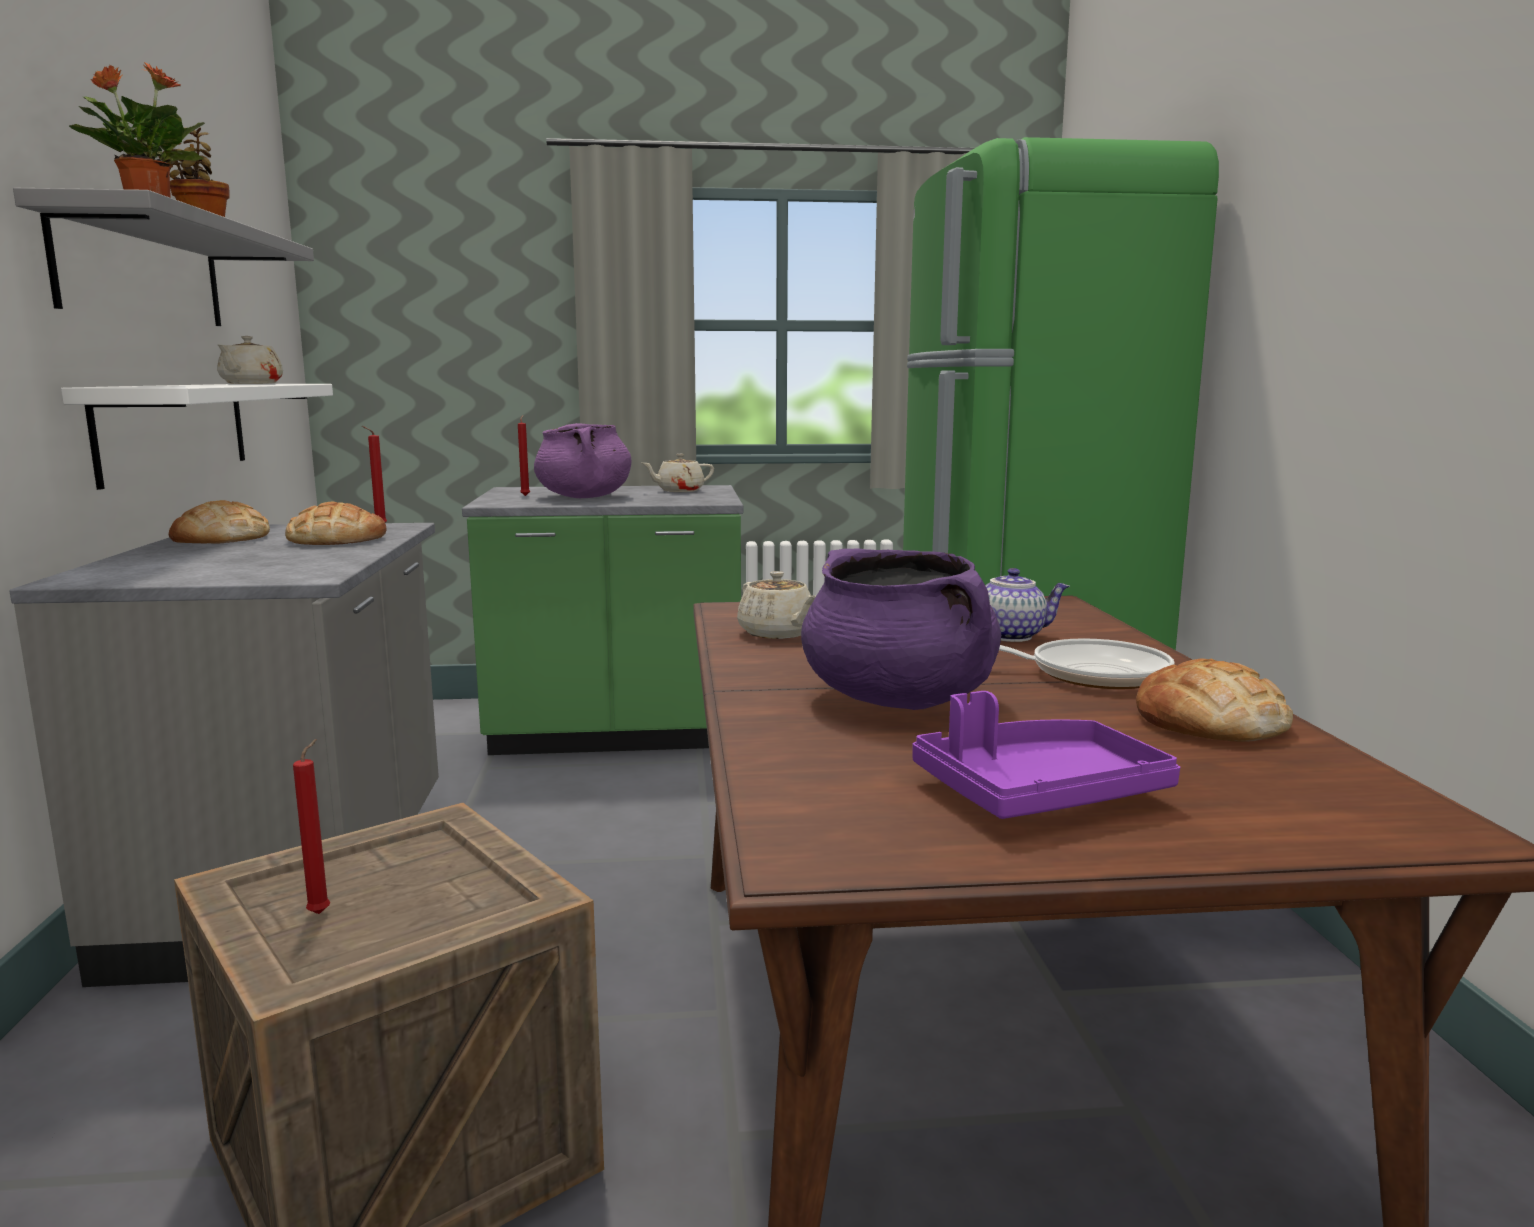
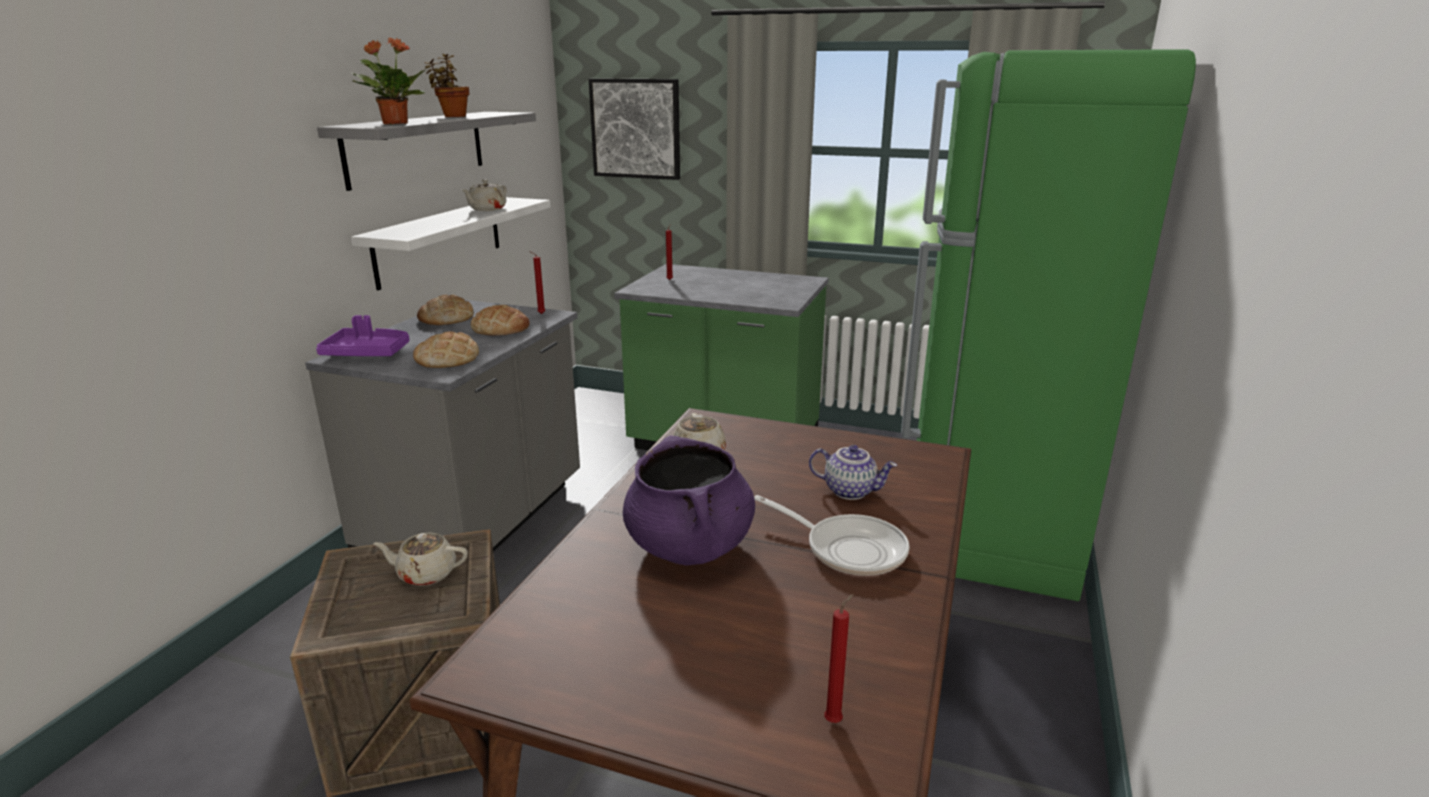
camera: 25 degrees right, 10 degrees up
red candle [293,739,330,914] -> red candle moved to [824,594,853,723]
purple cooking pot [534,423,631,498] -> none
beige teapot [642,454,714,492] -> beige teapot moved to [373,532,468,586]
purple tray [913,691,1180,819] -> purple tray moved to [316,315,410,356]
bread [1136,658,1293,742] -> bread moved to [413,331,479,368]
none -> picture [589,78,680,180]

